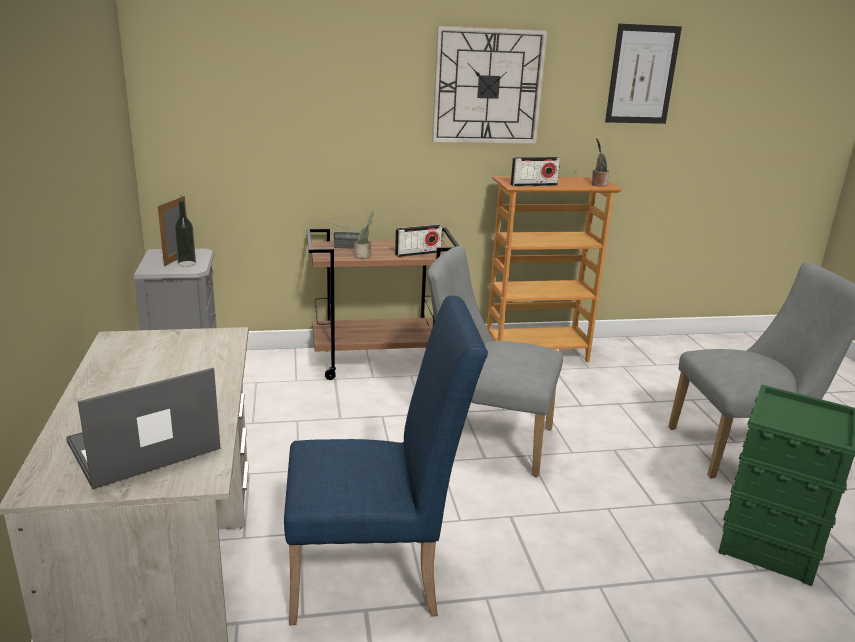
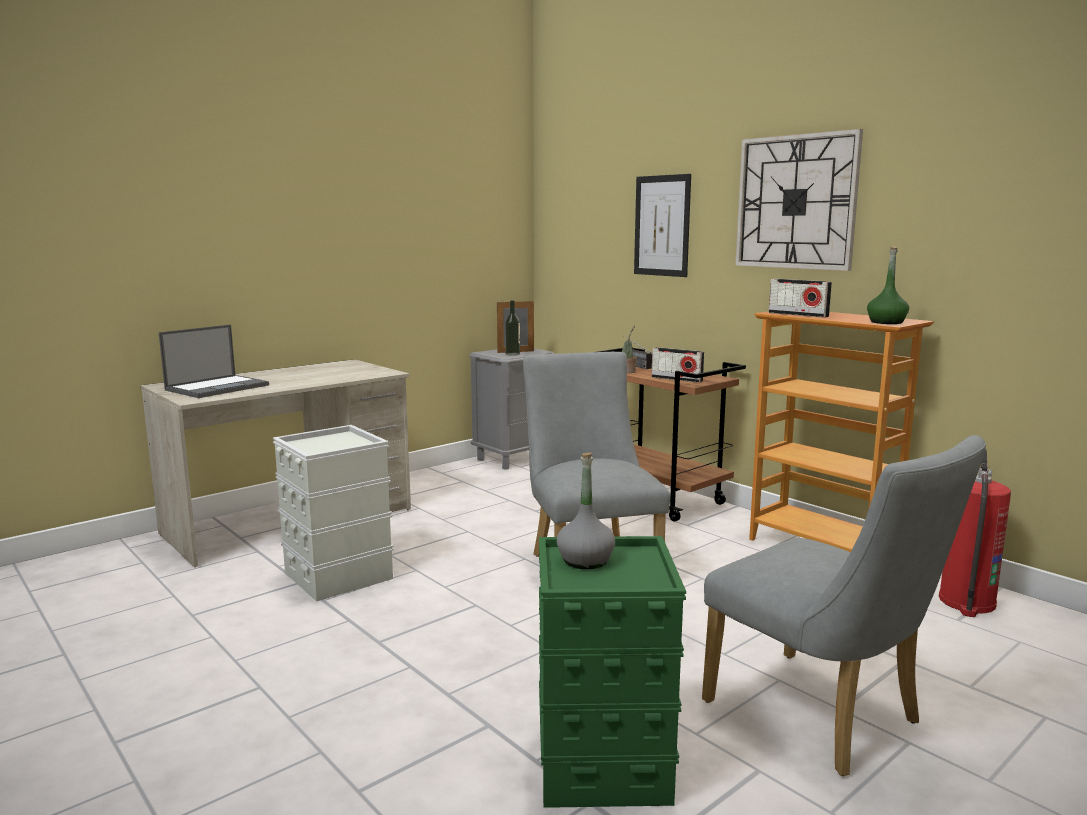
camera: 60 degrees right, 10 degrees down
laptop [66,368,221,489] -> laptop turned 105 degrees clockwise [158,325,269,398]
blue chair [284,296,488,625] -> grey storage box [273,425,394,601]
potted plant [592,138,609,187] -> green bottle [867,247,909,324]
picture [605,24,682,124] -> picture moved to [634,174,691,277]
none -> grey bottle [557,452,615,569]
none -> fire extinguisher [939,450,1011,617]

